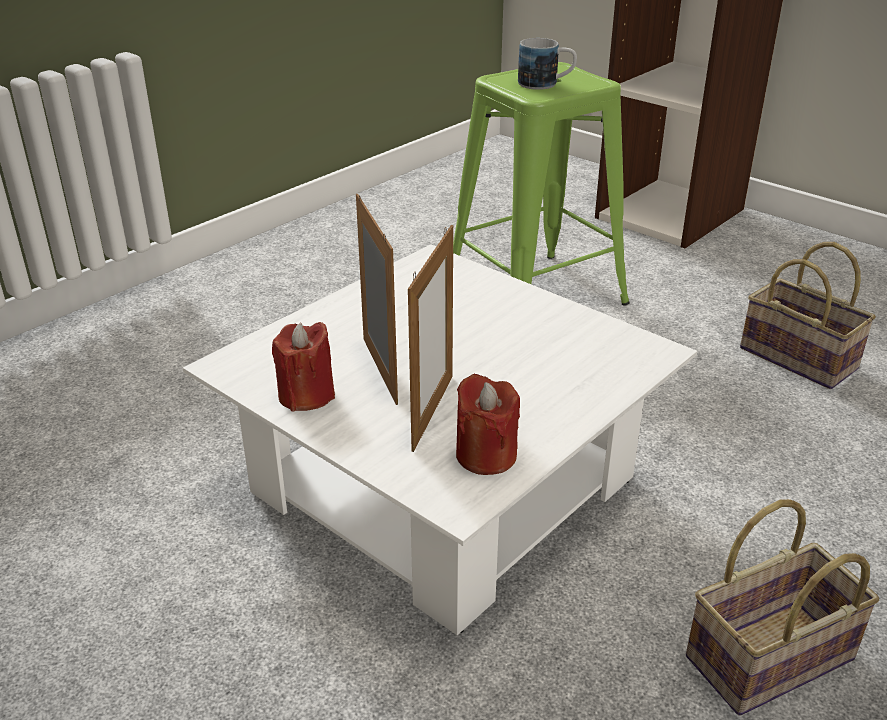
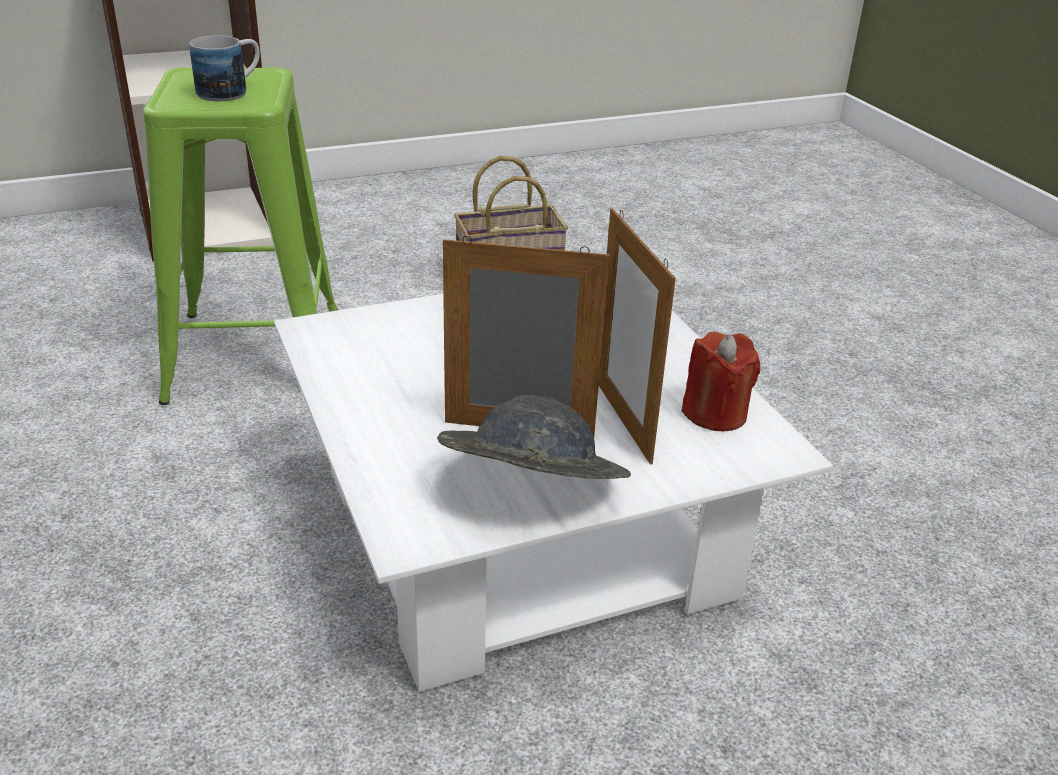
camera: 65 degrees left, 0 degrees up
red candle [272,322,335,412] -> grey hat [437,395,631,479]
picture frame [408,225,453,452] -> picture frame turned 150 degrees counterclockwise [599,208,676,465]
basket [686,499,879,716] -> none

